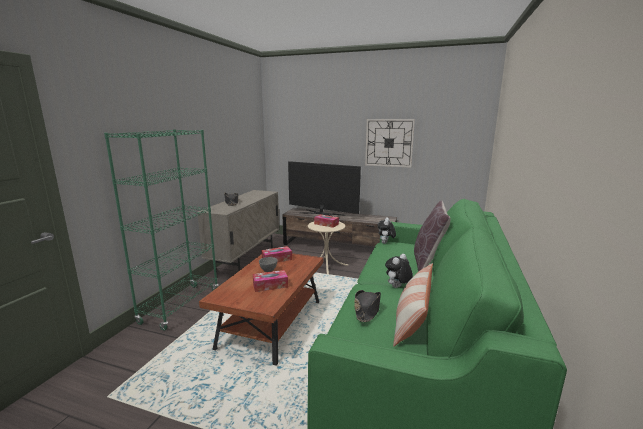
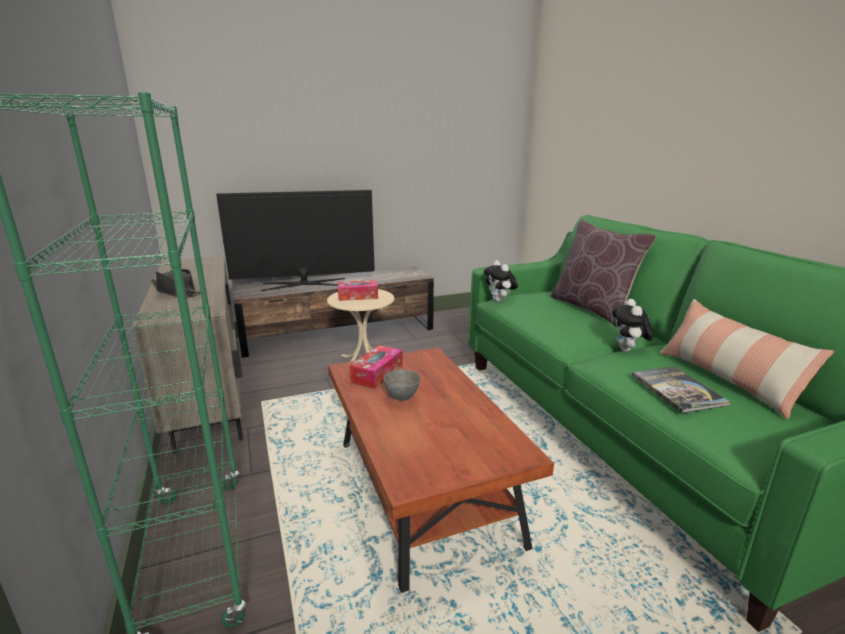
camera: 40 degrees left, 5 degrees up
tissue box [253,270,288,292] -> none
black hat [354,290,381,322] -> book [631,366,731,413]
wall clock [365,119,415,168] -> none

